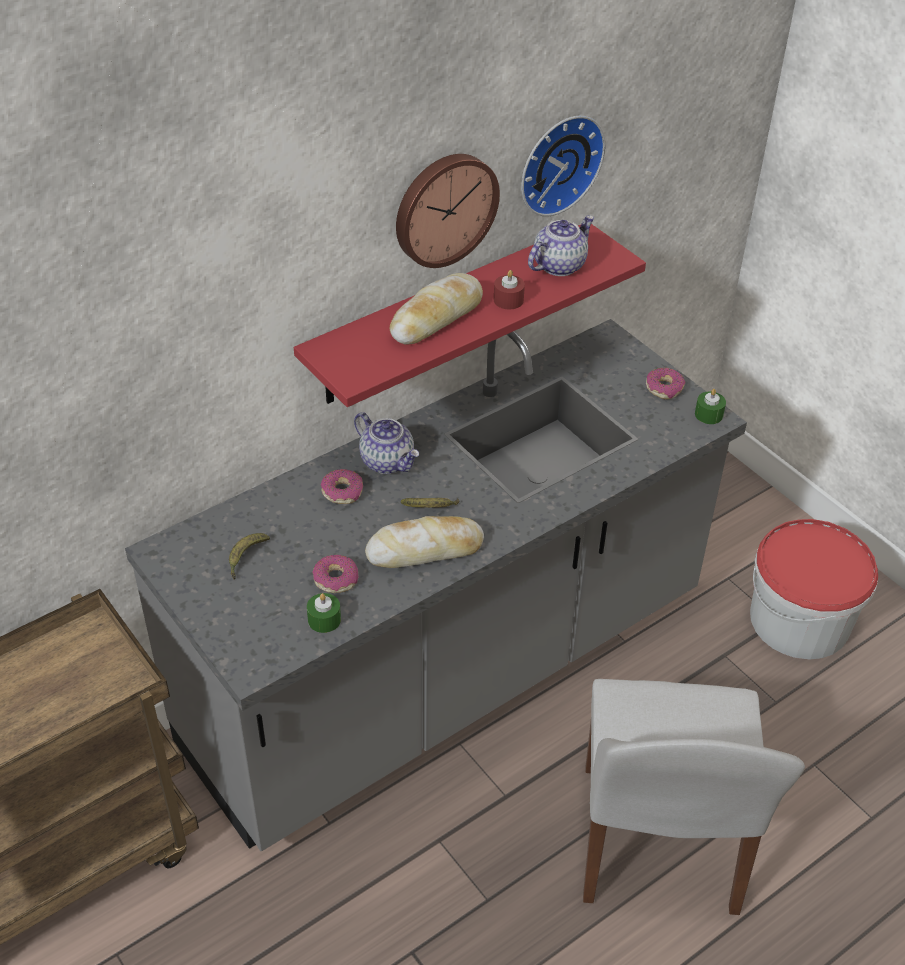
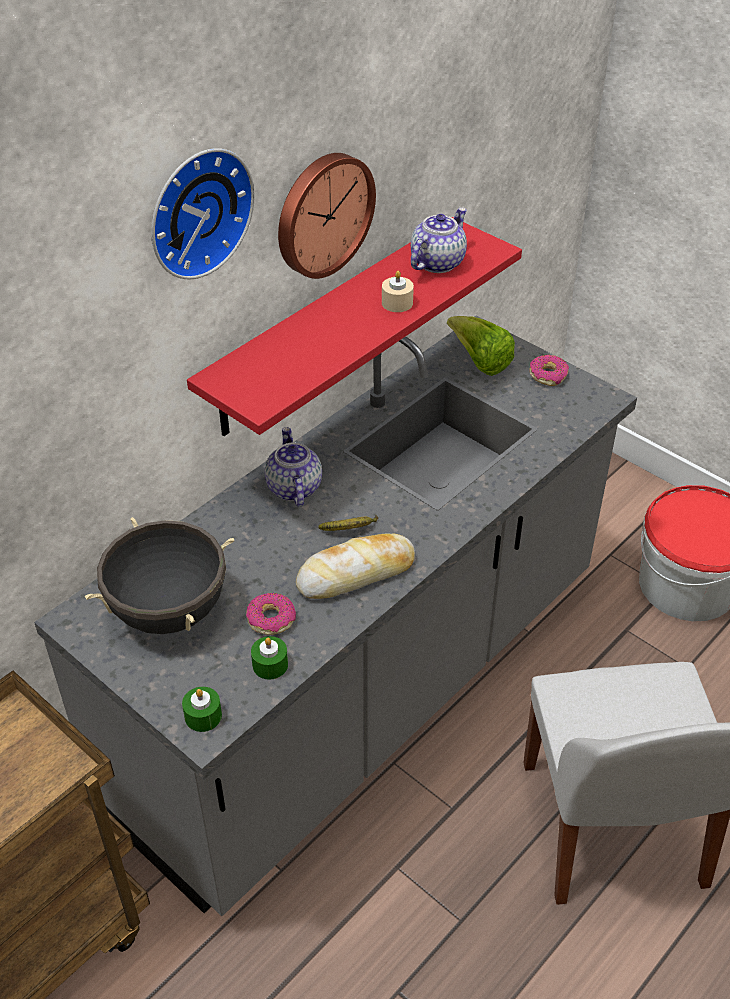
camera: 10 degrees left, 0 degrees up
banana [229,533,270,580] -> black cooking pot [85,517,234,634]
donut [321,469,363,504] -> none
teapot [354,412,419,474] -> teapot turned 135 degrees counterclockwise [265,427,322,507]
bread [390,273,483,345] -> none
red candle [494,270,525,309] -> beige candle [382,271,414,312]
wall clock [521,116,605,216] -> wall clock moved to [151,148,255,280]
green candle [695,389,726,424] -> green candle moved to [182,687,222,732]
none -> lettuce [447,316,515,376]

